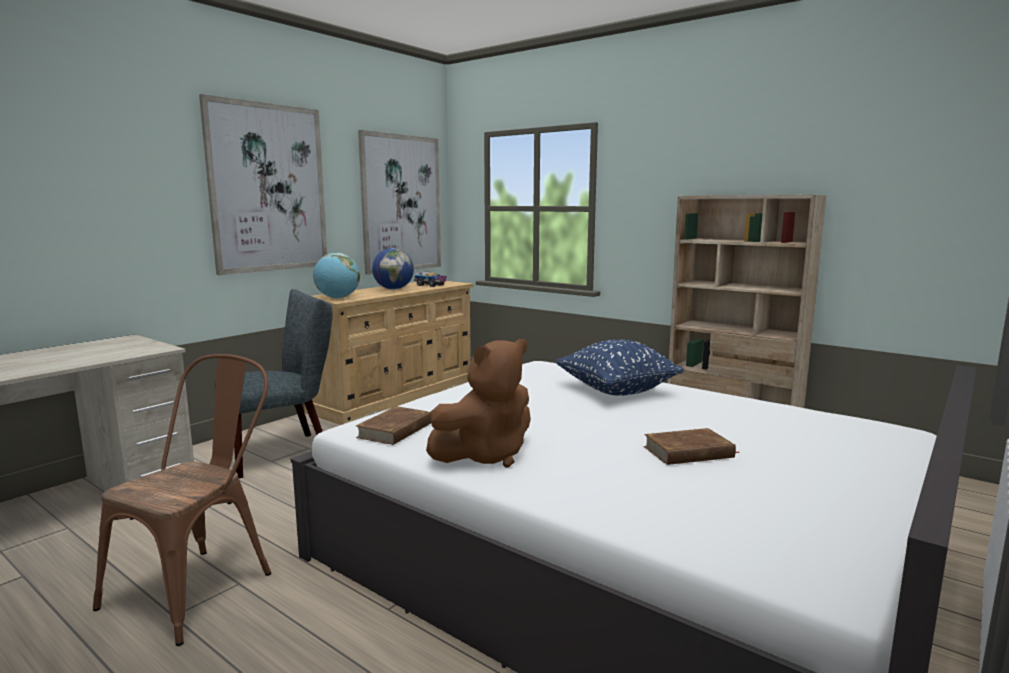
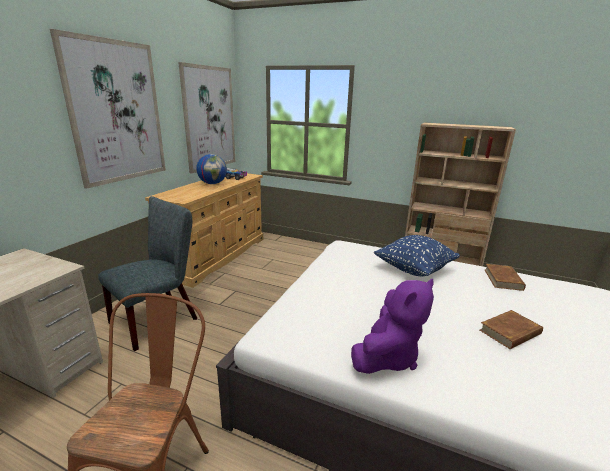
camera: 15 degrees left, 10 degrees up
globe [313,253,360,299] -> none
brown book [356,406,431,445] -> brown book moved to [484,264,526,291]
brown plush toy [426,339,531,468] -> purple plush toy [351,279,434,374]

